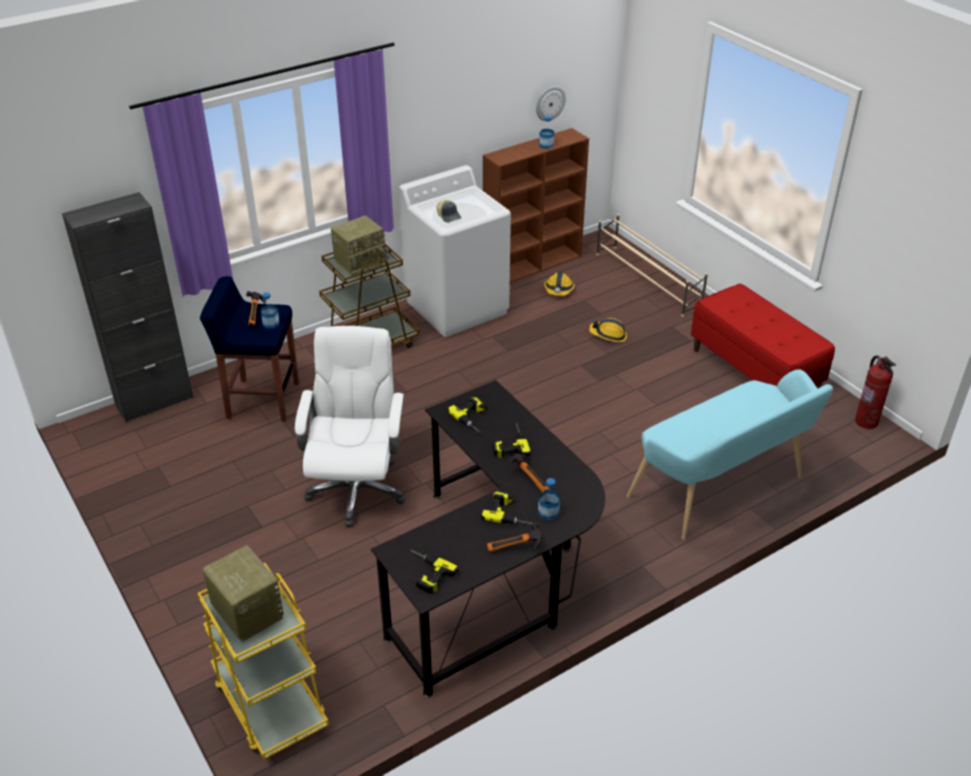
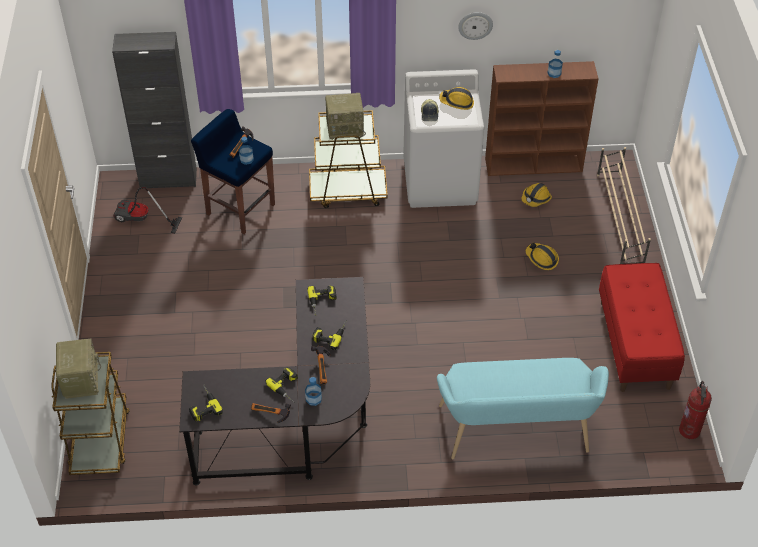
camera: 30 degrees right, 10 degrees up
yellow cart [198,563,329,759] -> brown cart [51,352,130,475]
white office chair [295,326,405,527] -> none
wall clock [536,86,566,121] -> wall clock moved to [458,12,493,40]
none -> vacuum cleaner [113,187,182,234]
none -> hard hat [439,87,474,110]

